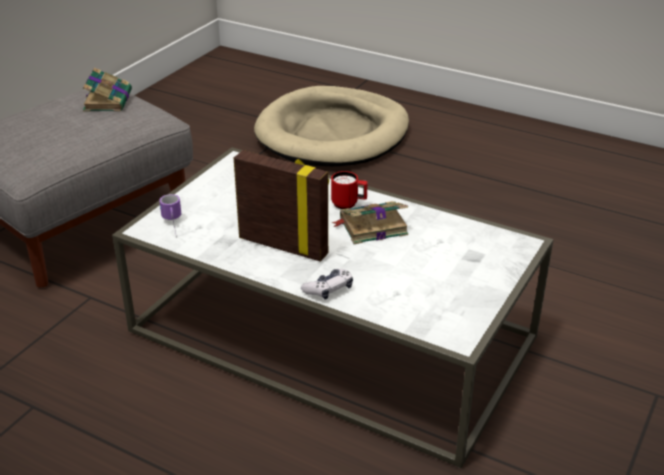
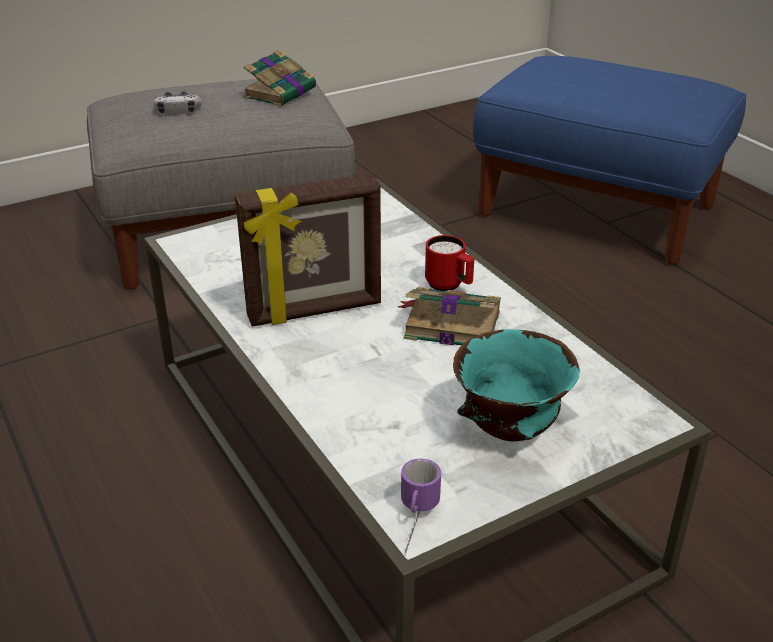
camera: 30 degrees right, 0 degrees up
mug [159,194,181,238] -> mug moved to [401,458,441,555]
picture frame [234,150,329,262] -> picture frame turned 105 degrees clockwise [235,174,381,327]
beige dog bed [254,86,409,166] -> blue ottoman [473,56,747,264]
game controller [301,269,353,300] -> game controller moved to [153,91,202,113]
none -> turquoise bowl [453,329,580,441]

